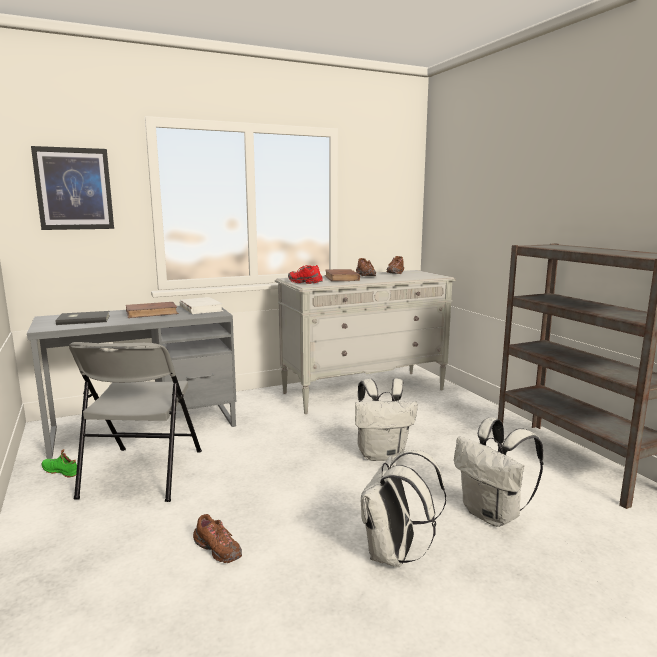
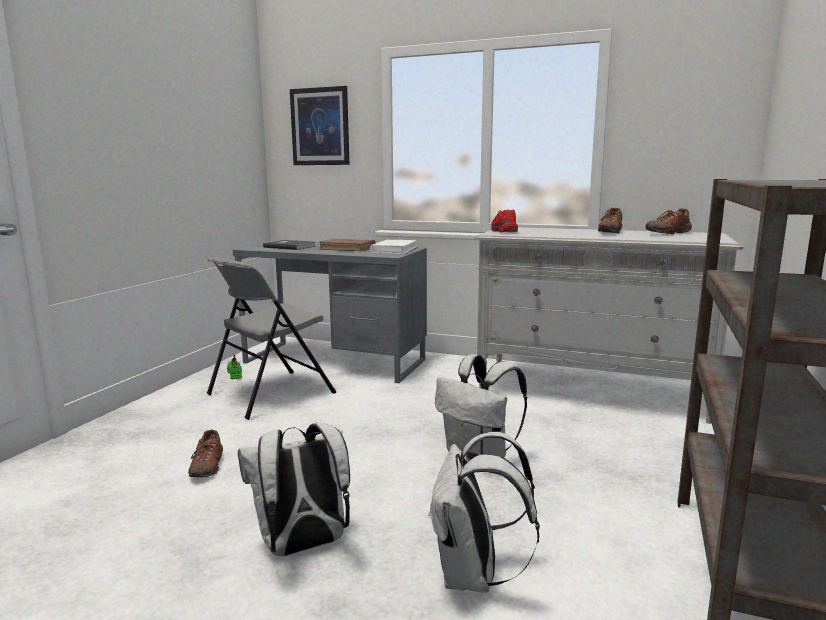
camera: 45 degrees right, 0 degrees up
brown book [325,269,360,281] -> none

